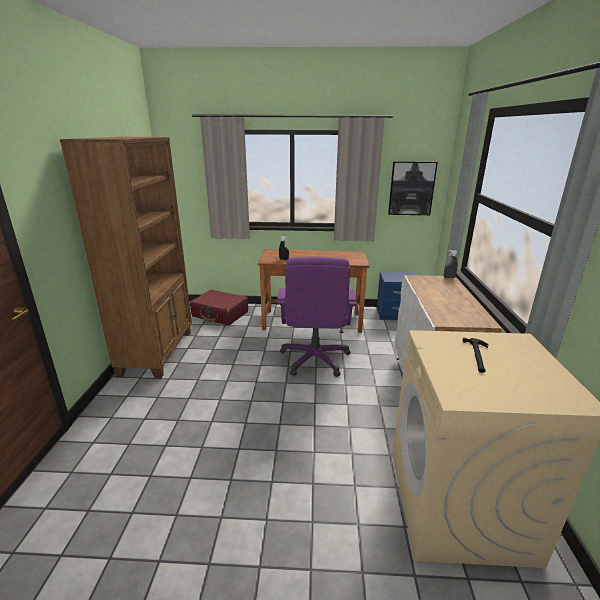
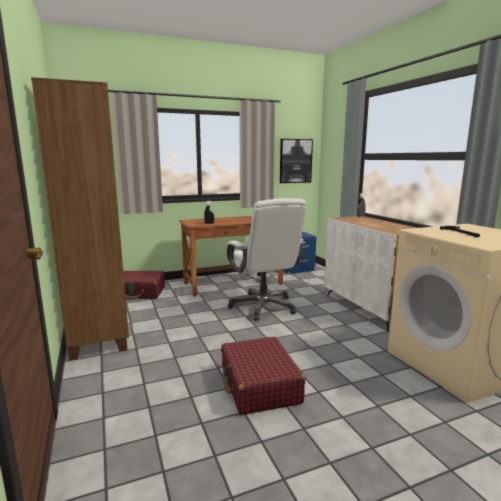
camera: 25 degrees left, 10 degrees down
purple office chair [277,257,356,377] -> white office chair [227,198,306,321]
none -> red suitcase [221,337,305,415]

